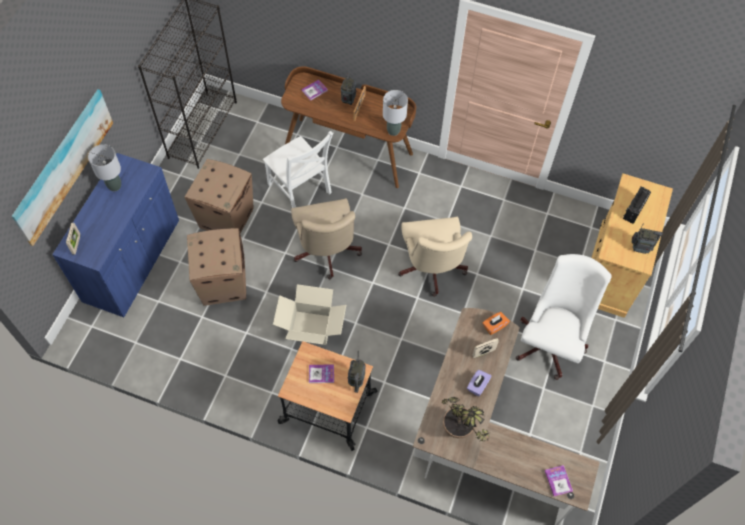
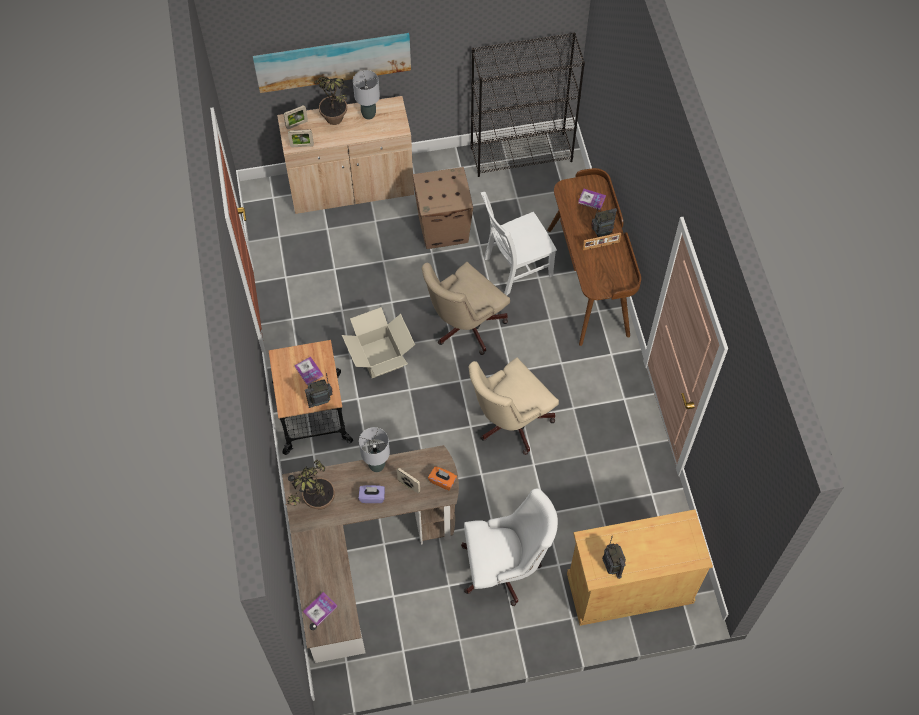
camera: 60 degrees right, 0 degrees up
blue cabinet [52,153,179,317] -> beige cabinet [277,96,414,214]
cardboard box [187,228,246,306] -> none
white chair [263,131,333,208] -> white chair turned 45 degrees clockwise [481,192,557,296]
grey table lamp [383,90,408,136] -> grey table lamp moved to [359,427,390,472]
radio [623,187,651,224] -> none
none -> picture frame [288,129,314,147]
none -> potted plant [314,77,347,125]

